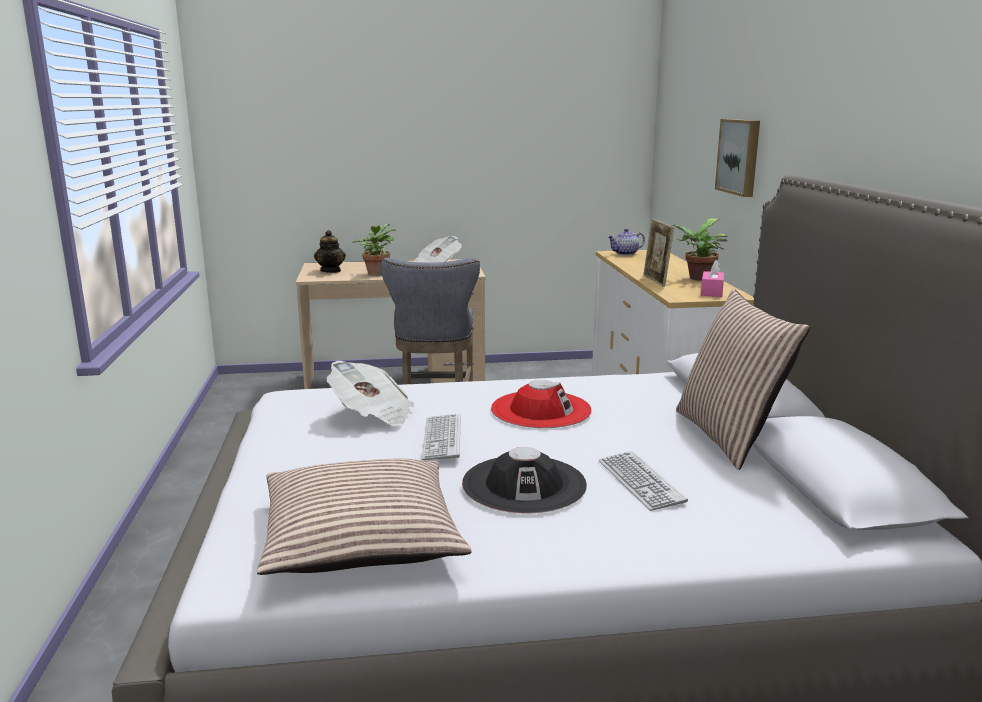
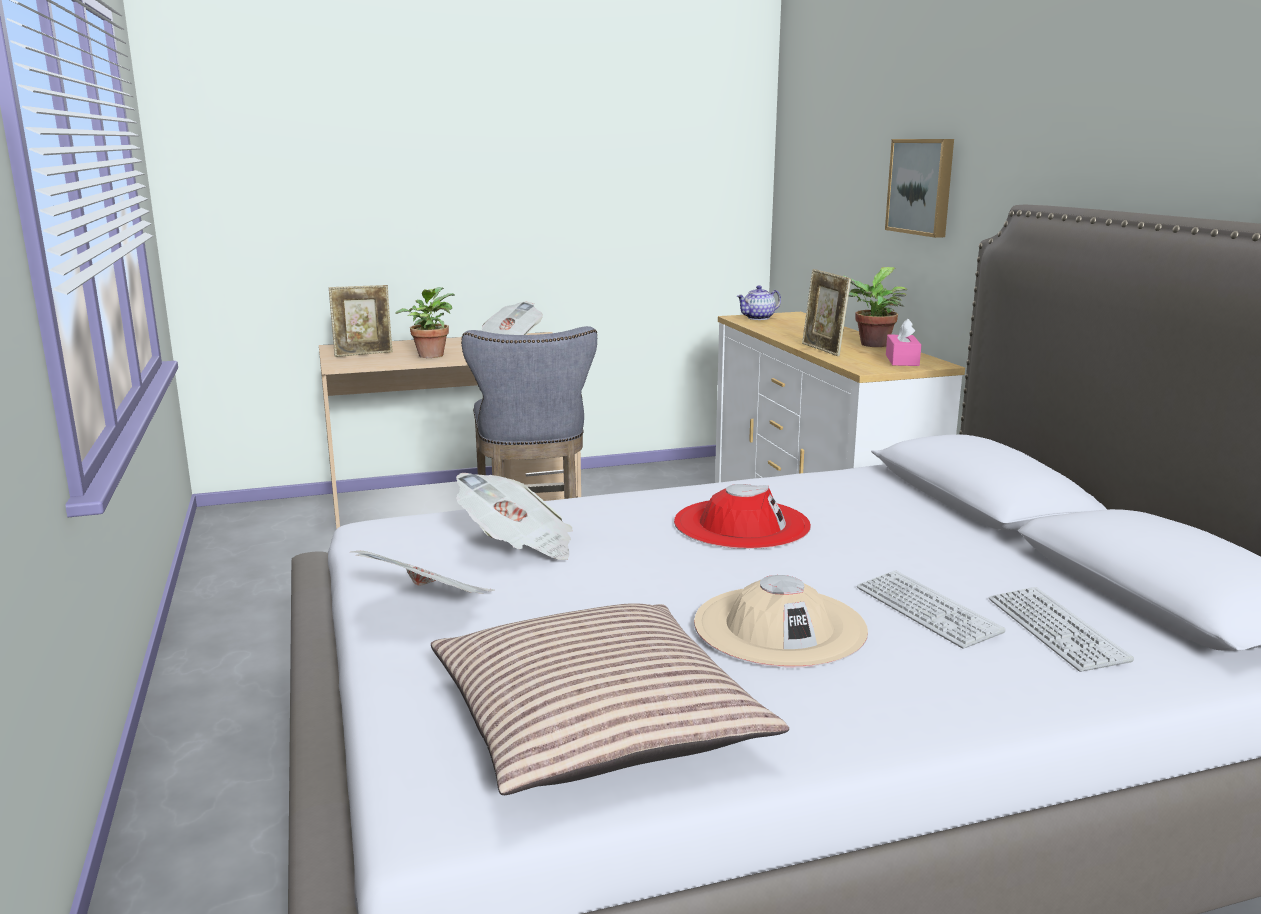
camera: 10 degrees left, 0 degrees up
teapot [314,230,346,273] -> picture frame [329,285,393,357]
keyboard [422,414,461,460] -> keyboard moved to [989,587,1134,672]
black hat [462,447,587,513] -> beige hat [694,575,868,667]
pillow [676,289,810,470] -> none
none -> newspaper [350,551,494,594]

